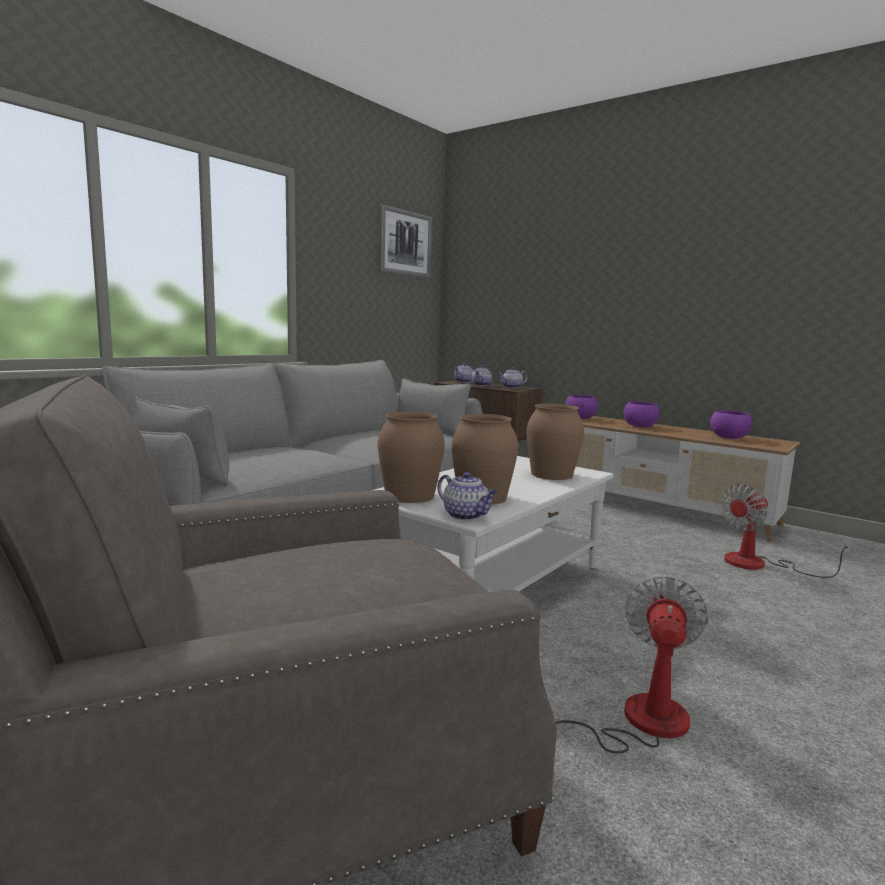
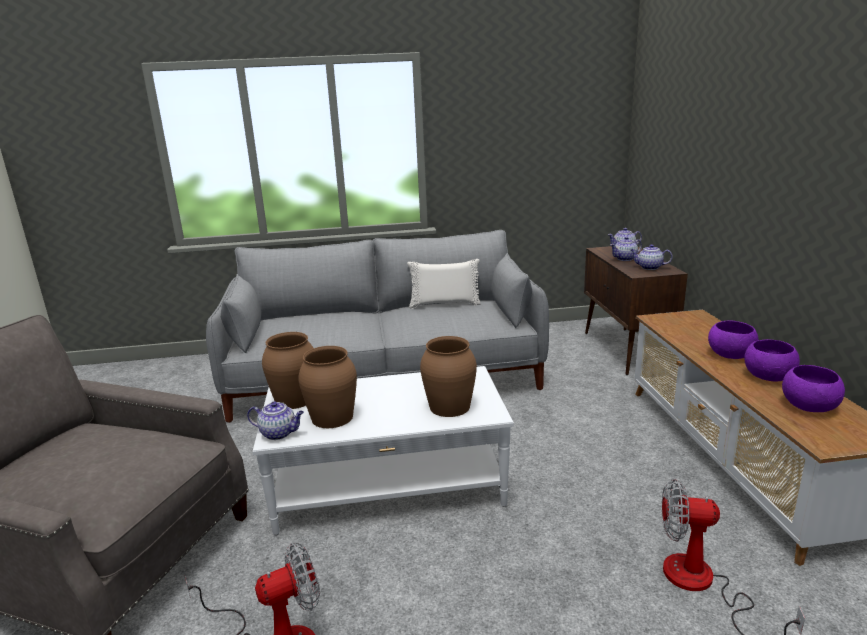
camera: 45 degrees right, 10 degrees up
picture [379,204,432,278] -> none
teapot [437,472,498,520] -> teapot turned 75 degrees counterclockwise [247,401,304,440]
purple bowl [565,395,598,419] -> purple bowl moved to [744,339,800,381]
none -> white pillow [407,259,481,309]

